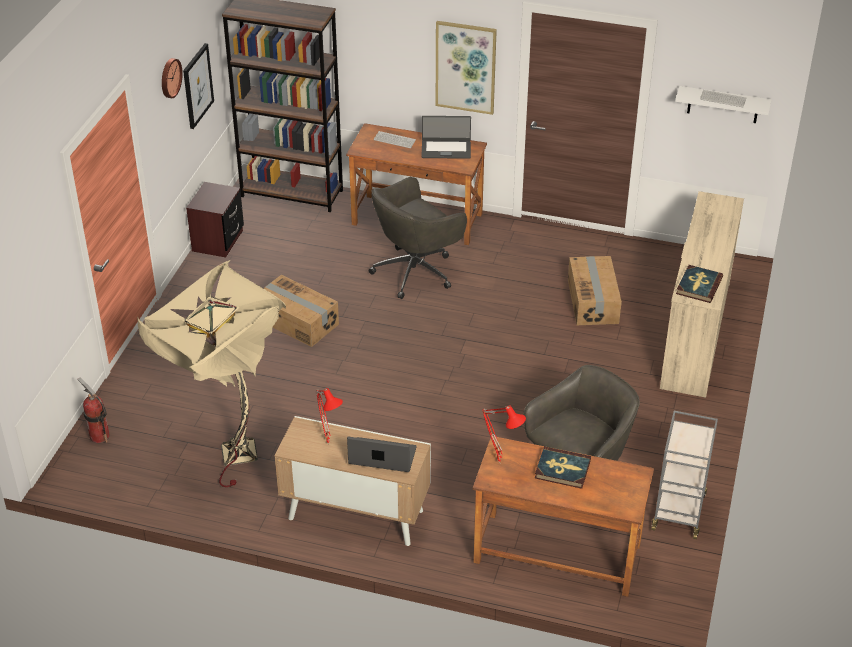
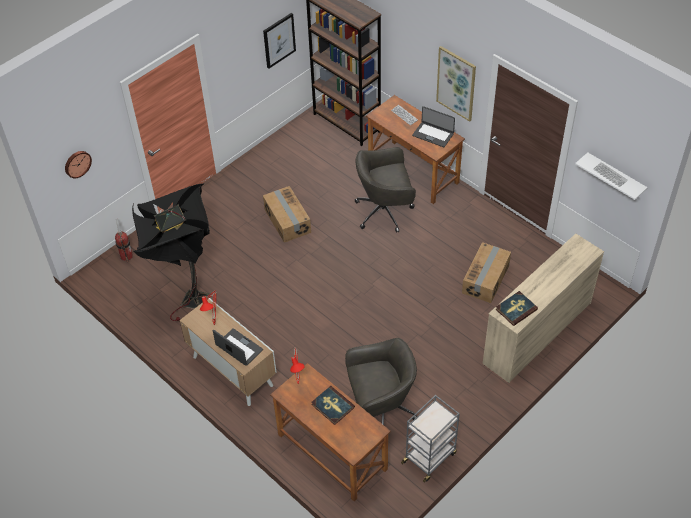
camera: 30 degrees right, 10 degrees up
beige floor lamp [138,260,286,487] -> black floor lamp [132,183,210,321]
wall clock [162,58,183,98] -> wall clock moved to [65,151,92,178]
brown nightstand [186,182,244,257] -> none

